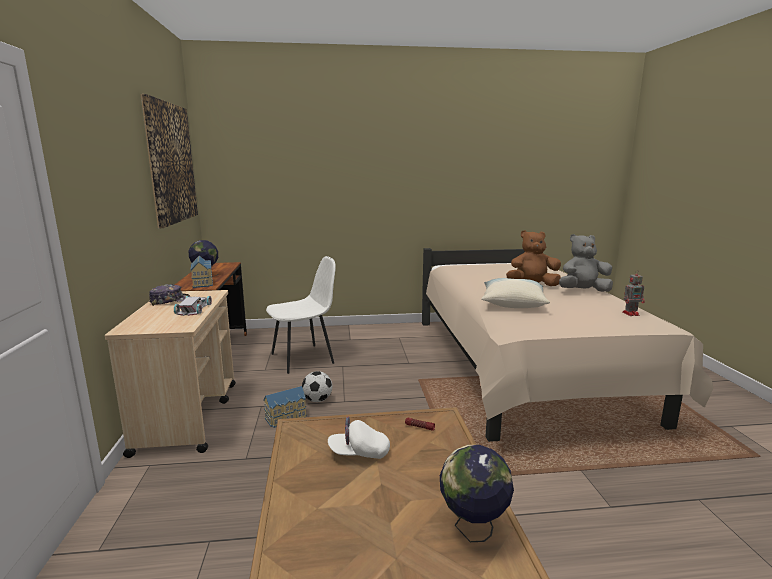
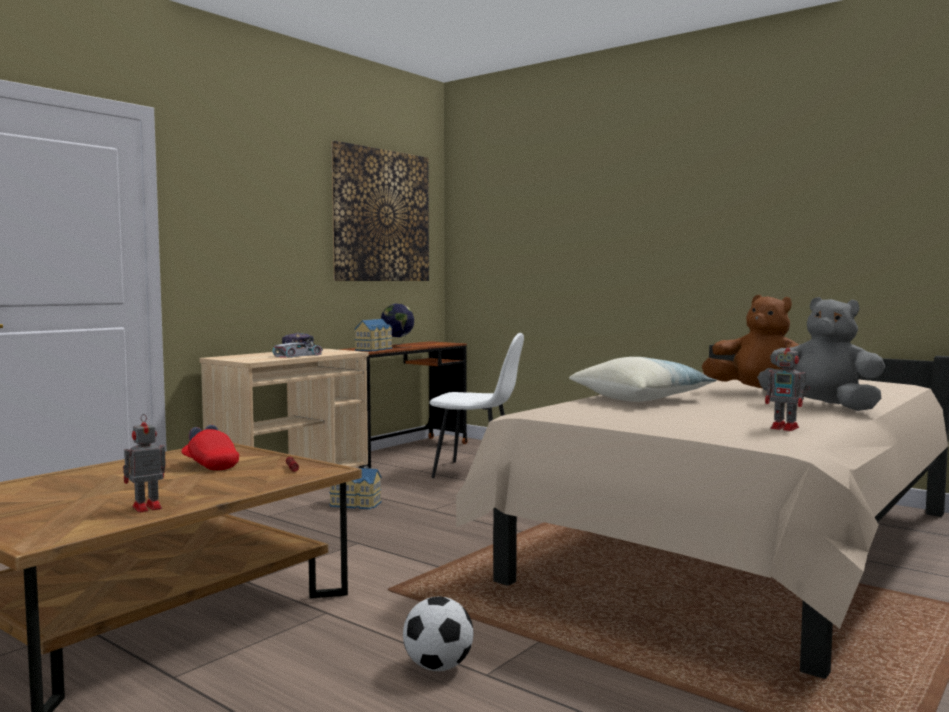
camera: 45 degrees right, 10 degrees down
football [302,371,332,402] -> football moved to [403,596,474,671]
white cap [328,417,390,459] -> red cap [182,425,239,470]
globe [440,445,514,542] -> toy robot [123,414,166,513]

